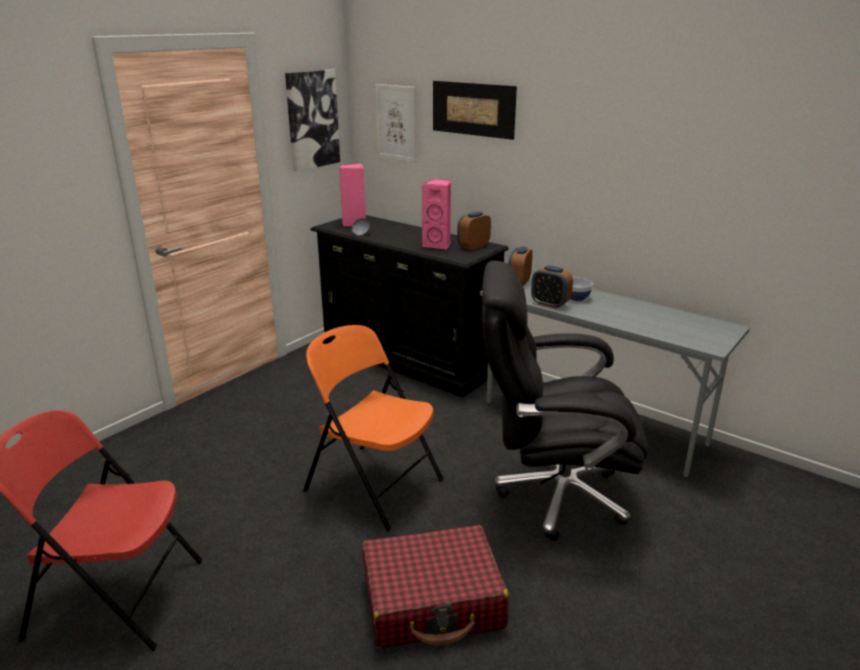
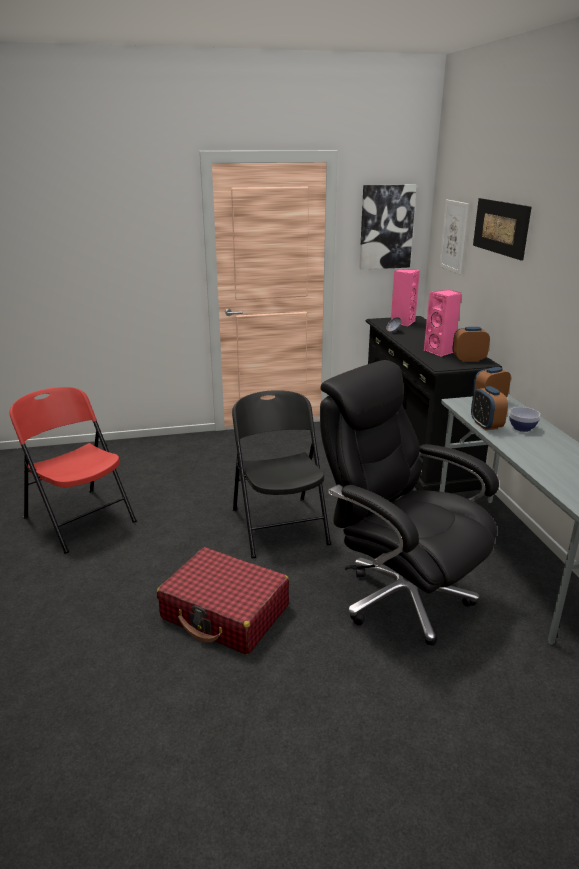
camera: 40 degrees right, 0 degrees up
orange chair [303,325,444,532] -> black chair [232,390,331,559]

